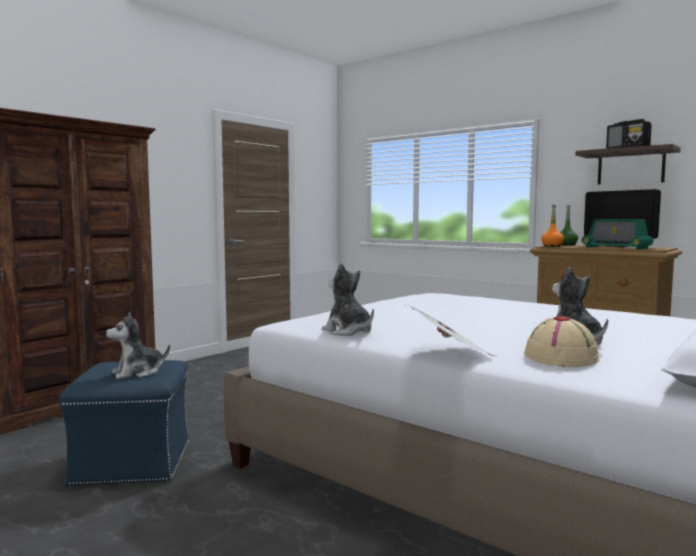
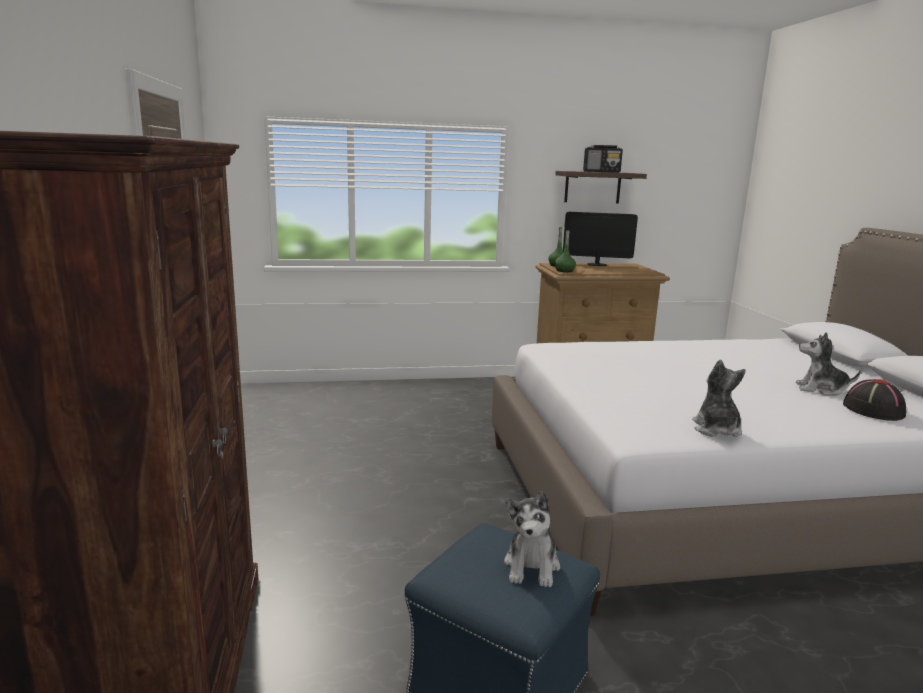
camera: 50 degrees left, 10 degrees up
plush toy [322,263,374,336] -> plush toy turned 90 degrees clockwise [692,360,746,437]
newspaper [407,305,494,356] -> none
beige hat [524,316,600,367] -> black hat [843,379,906,421]
orange bottle [541,205,564,247] -> green bottle [555,230,576,272]
radio [582,219,654,249] -> none

